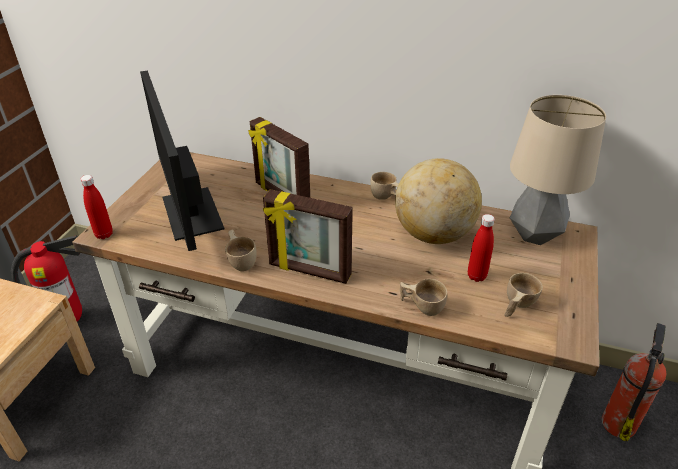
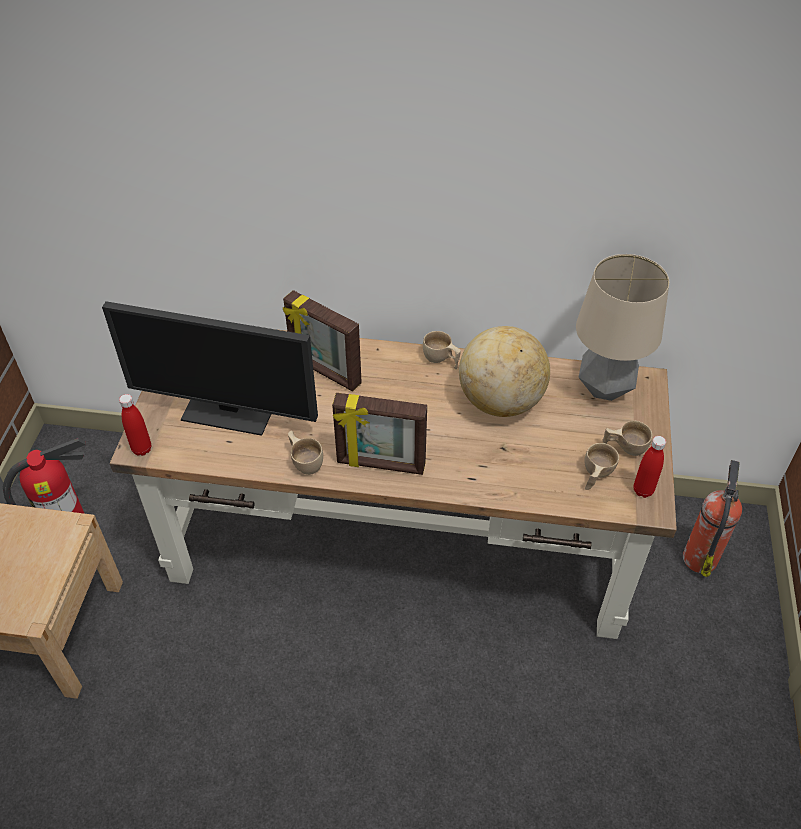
camera: 10 degrees left, 10 degrees up
monitor [140,70,224,251] -> monitor turned 45 degrees counterclockwise [102,301,318,436]
beige cup [400,279,447,316] -> beige cup moved to [603,421,652,456]
red bottle [468,214,495,282] -> red bottle moved to [634,436,666,498]

